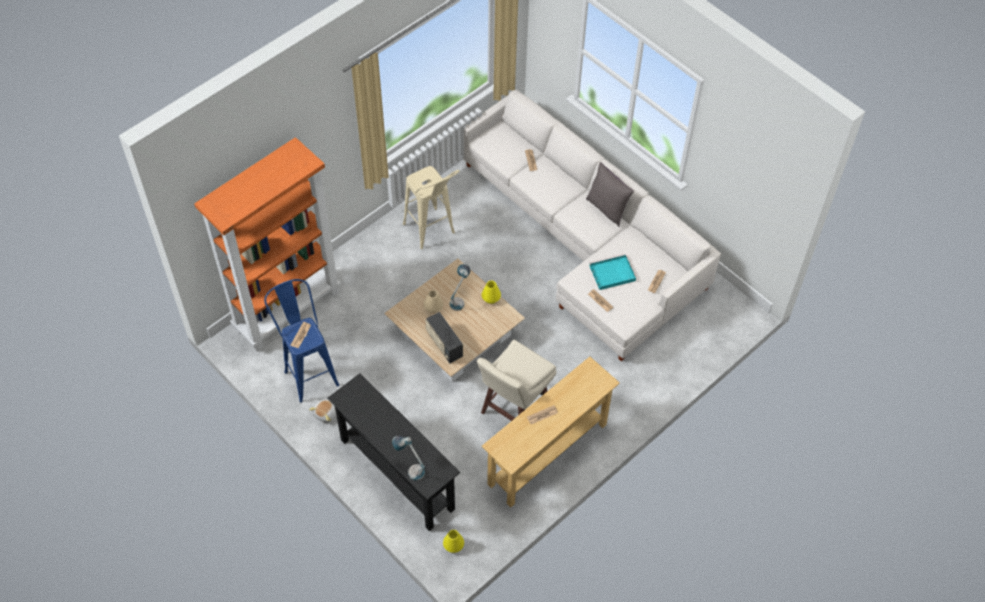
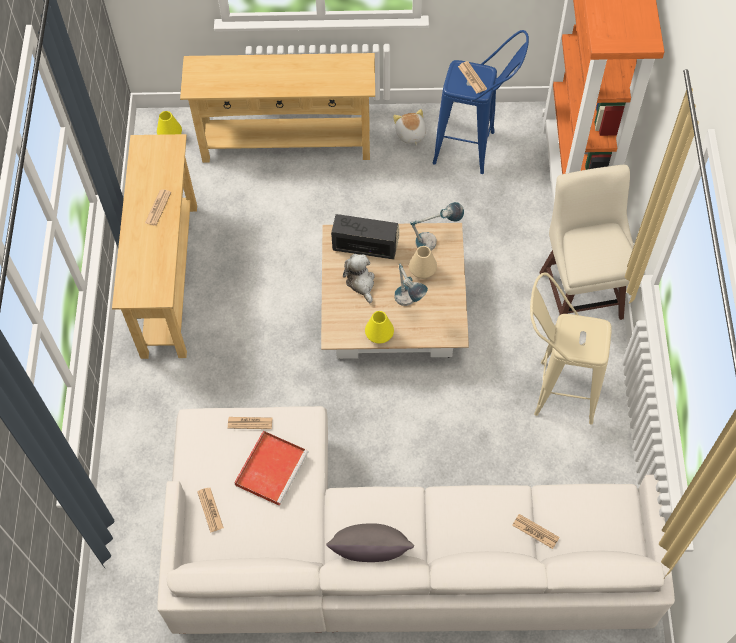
camera: 135 degrees right, 5 degrees up
black console table [327,373,460,531] -> beige console table [180,53,375,163]
table lamp [392,436,425,481] -> table lamp moved to [410,202,464,251]
beige stool [477,340,557,421] -> beige stool moved to [539,165,634,320]
turquoise tray [590,254,636,290] -> red tray [234,431,309,506]
none -> plush toy [343,254,375,303]

